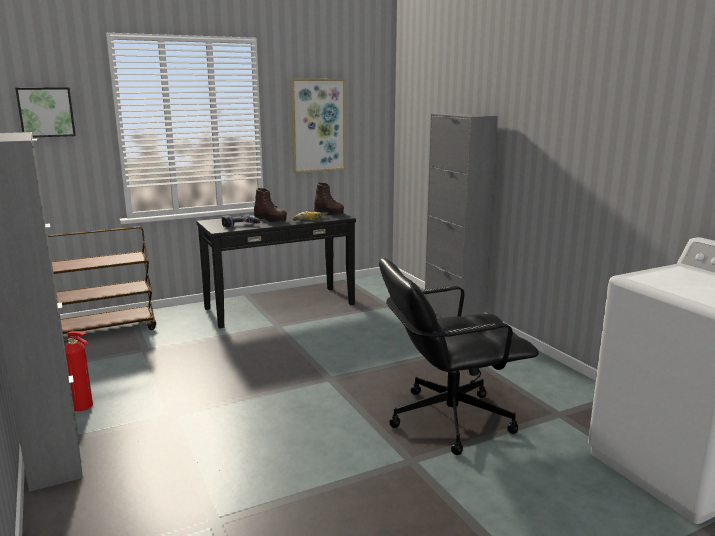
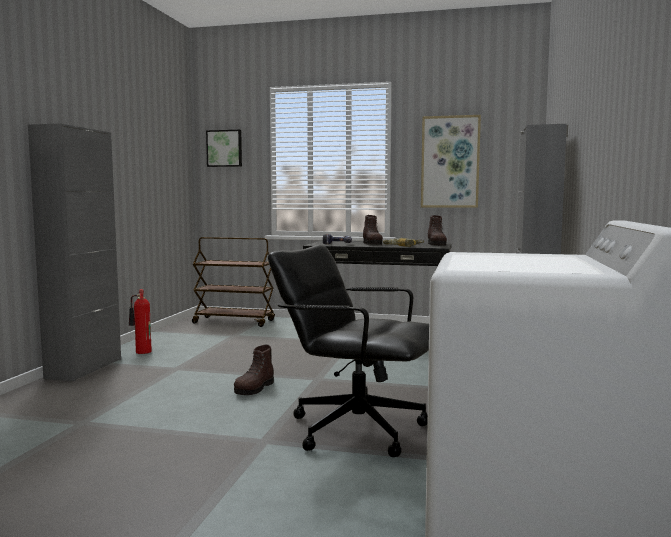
camera: 40 degrees right, 10 degrees down
none -> brown boot [234,344,274,395]

